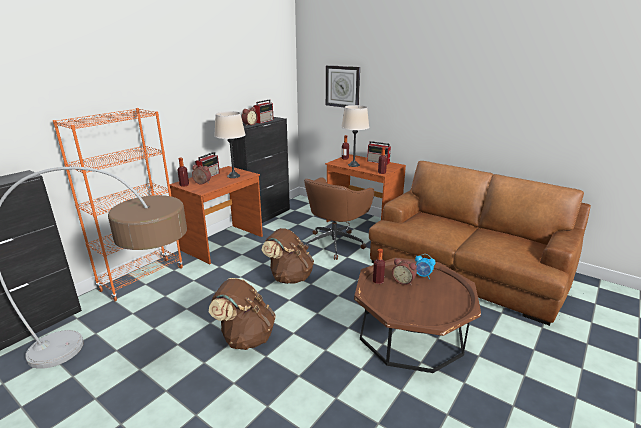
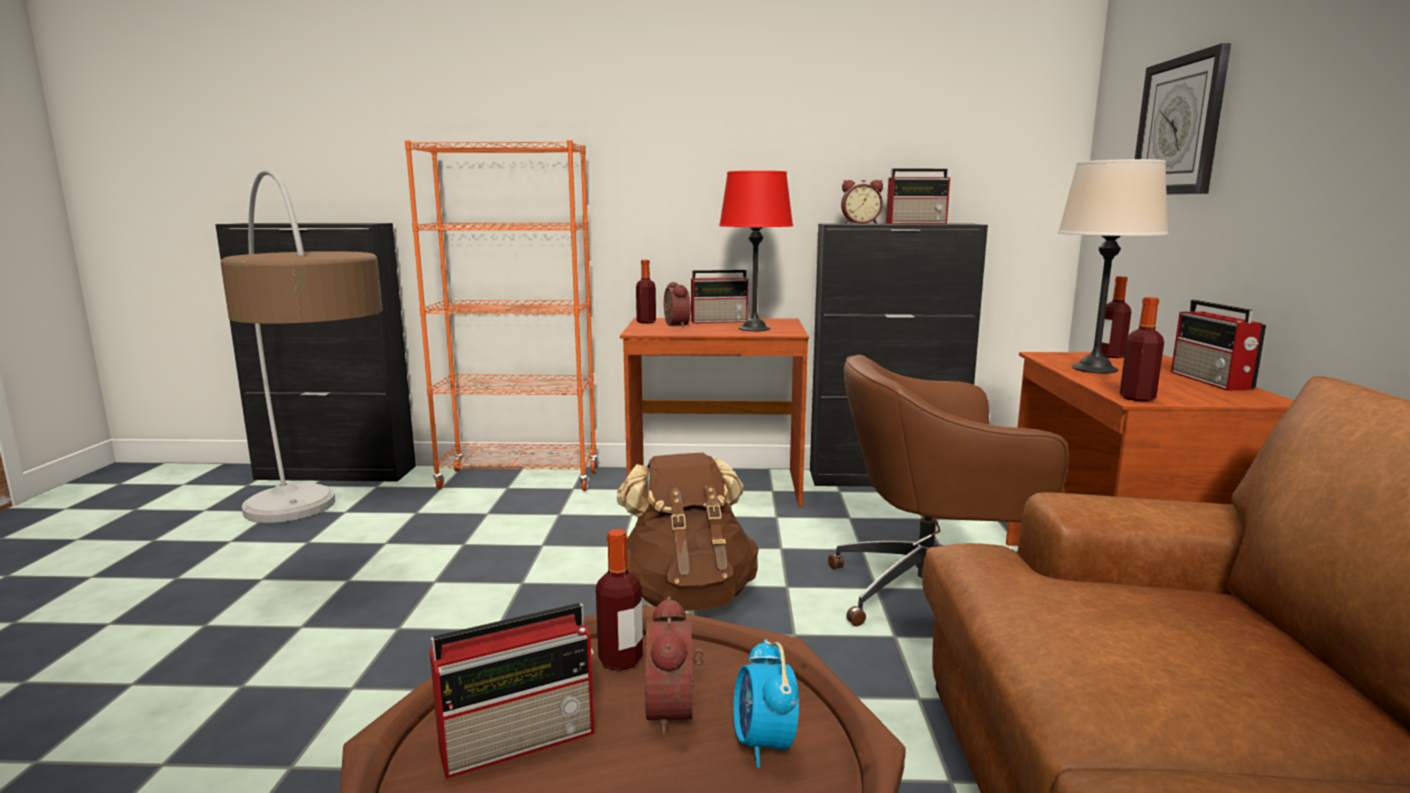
camera: 55 degrees right, 10 degrees down
brown backpack [209,278,275,350] -> none
beige table lamp [214,111,246,178] -> red table lamp [719,171,793,331]
none -> radio [429,603,594,779]

